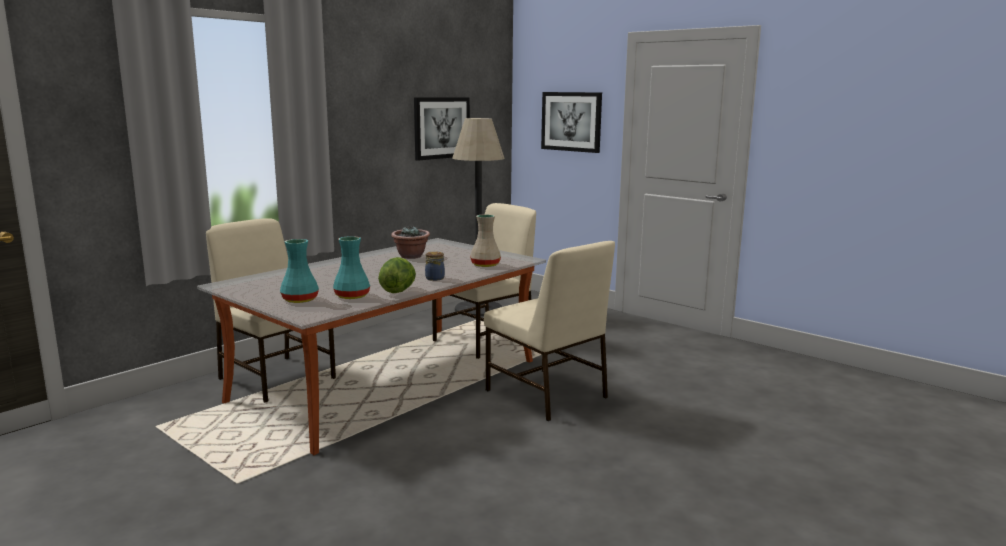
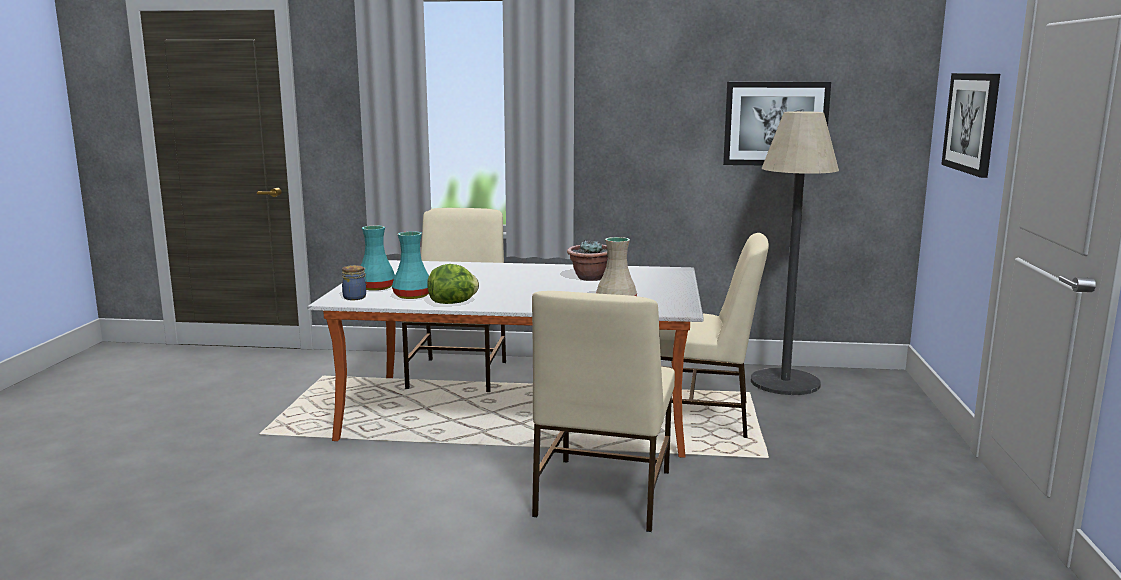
camera: 55 degrees right, 0 degrees up
jar [425,252,445,281] -> jar moved to [342,265,367,300]

